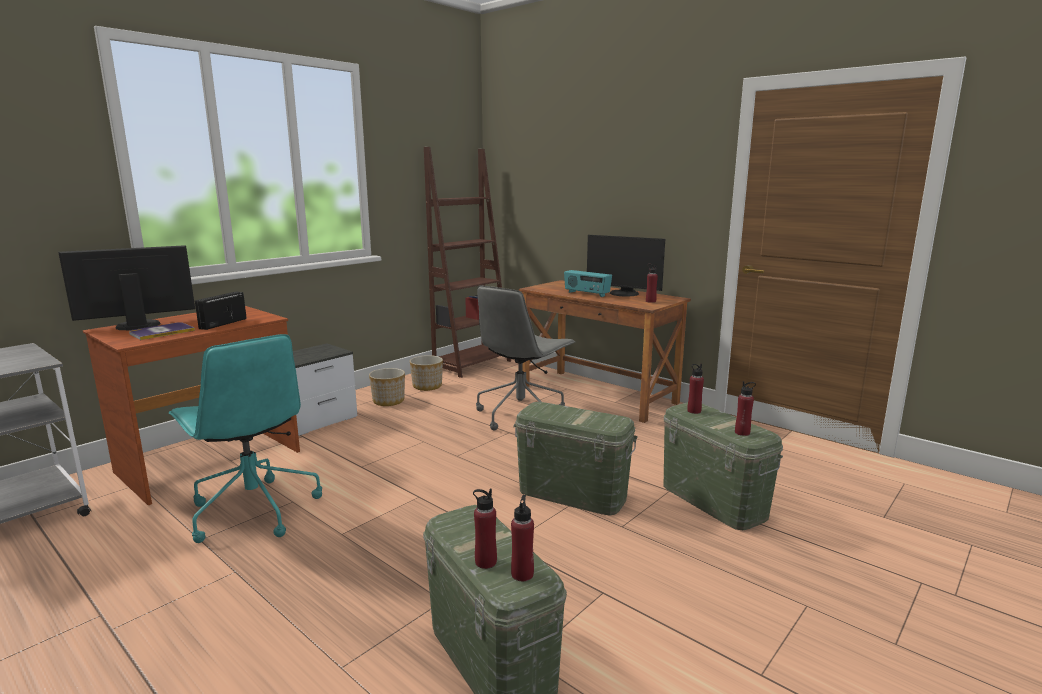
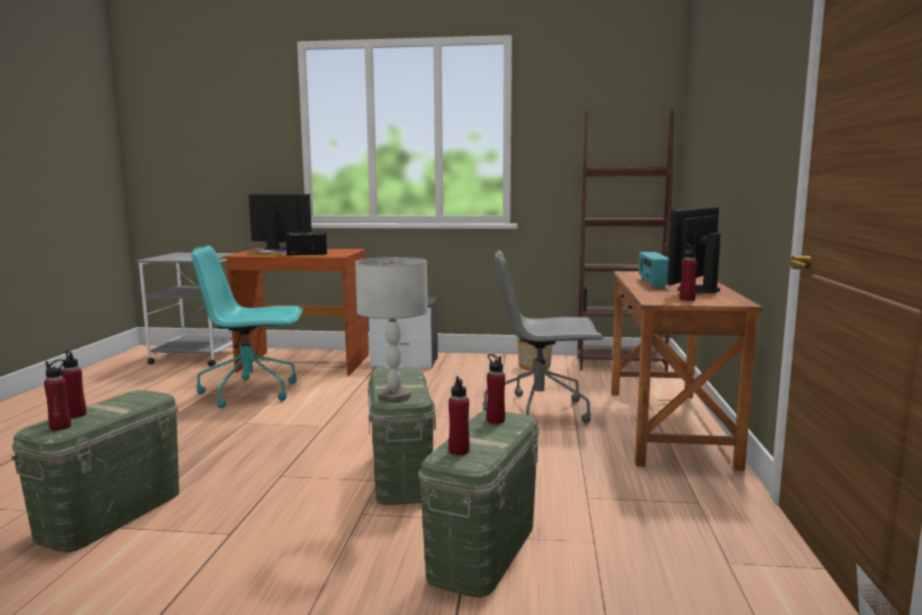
camera: 55 degrees right, 5 degrees down
turquoise office chair [169,334,322,543] -> turquoise office chair turned 75 degrees clockwise [191,246,303,408]
planter [369,368,405,406] -> none
monitor [587,235,665,297] -> monitor turned 45 degrees clockwise [667,206,721,294]
none -> grey table lamp [355,257,428,402]

